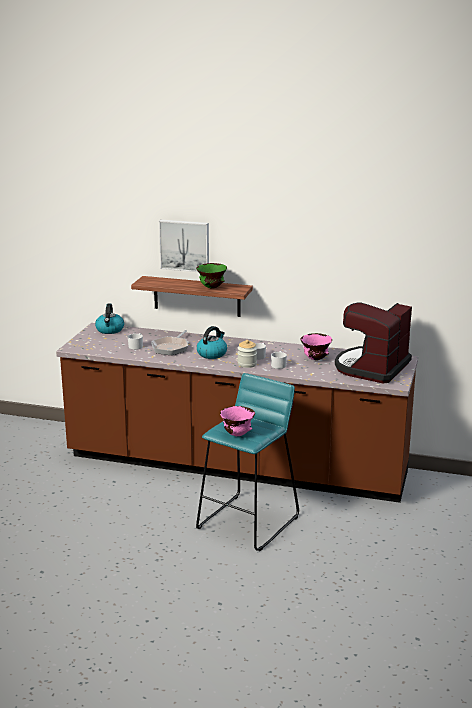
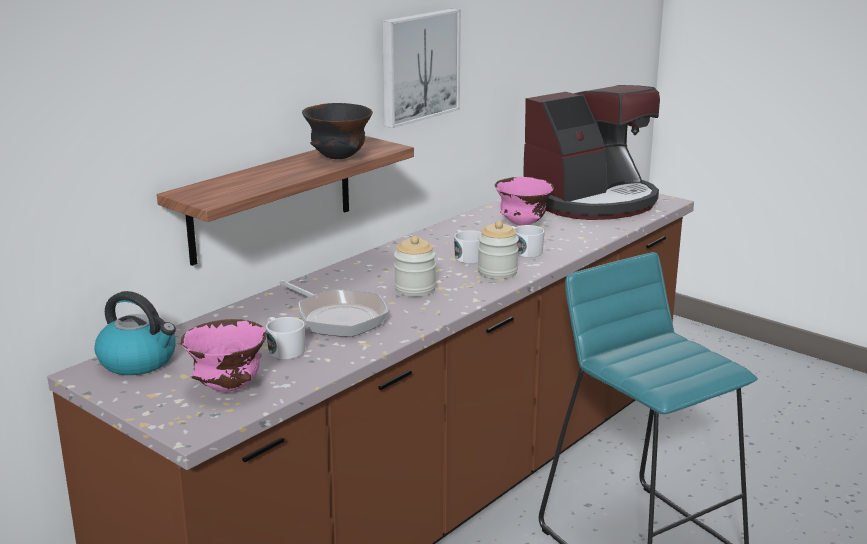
camera: 65 degrees left, 0 degrees up
picture [159,220,209,272] -> picture moved to [382,9,461,128]
green bowl [196,263,227,289] -> black bowl [302,103,373,159]
kettle [197,326,227,359] -> jar [394,236,436,297]
pink bowl [220,406,255,436] -> pink bowl moved to [181,319,267,392]
coffee machine [335,302,412,384] -> coffee machine turned 90 degrees counterclockwise [523,85,660,220]

